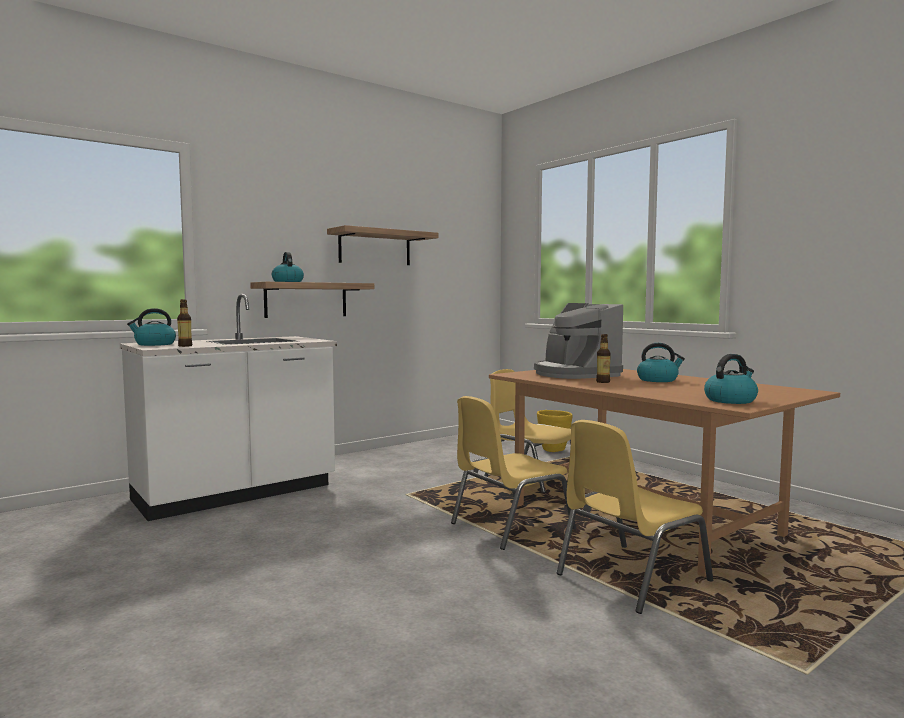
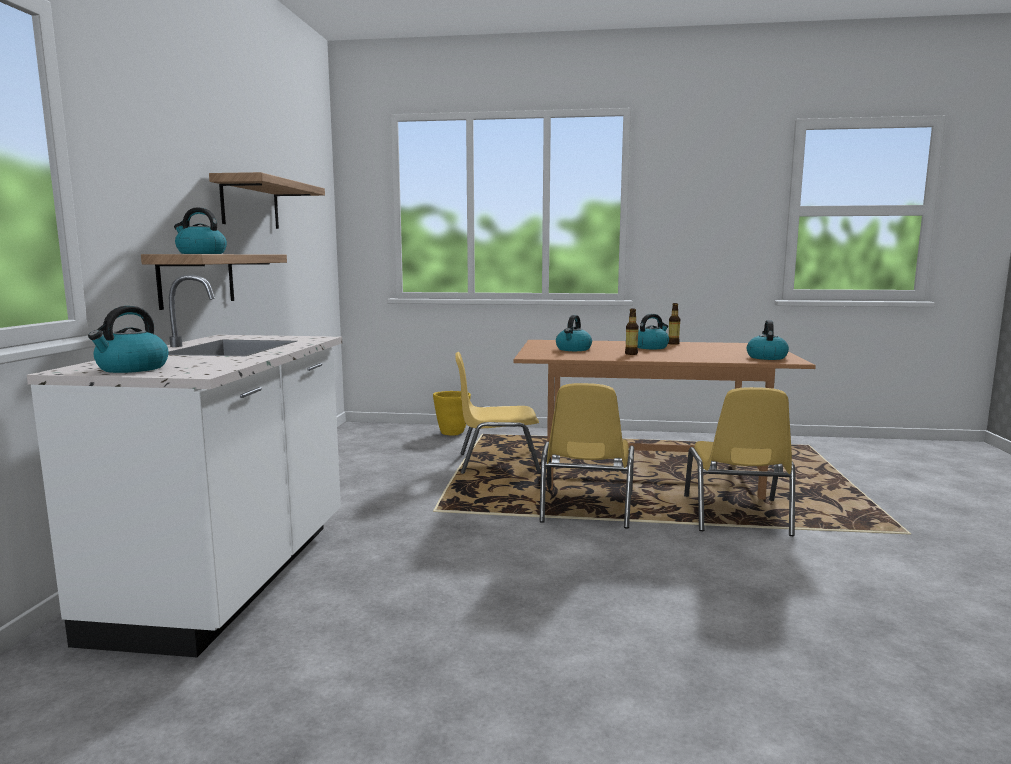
camera: 45 degrees left, 5 degrees up
bottle [177,299,192,347] -> bottle moved to [668,303,680,345]
coffee machine [534,303,623,379] -> kettle [556,315,592,351]

